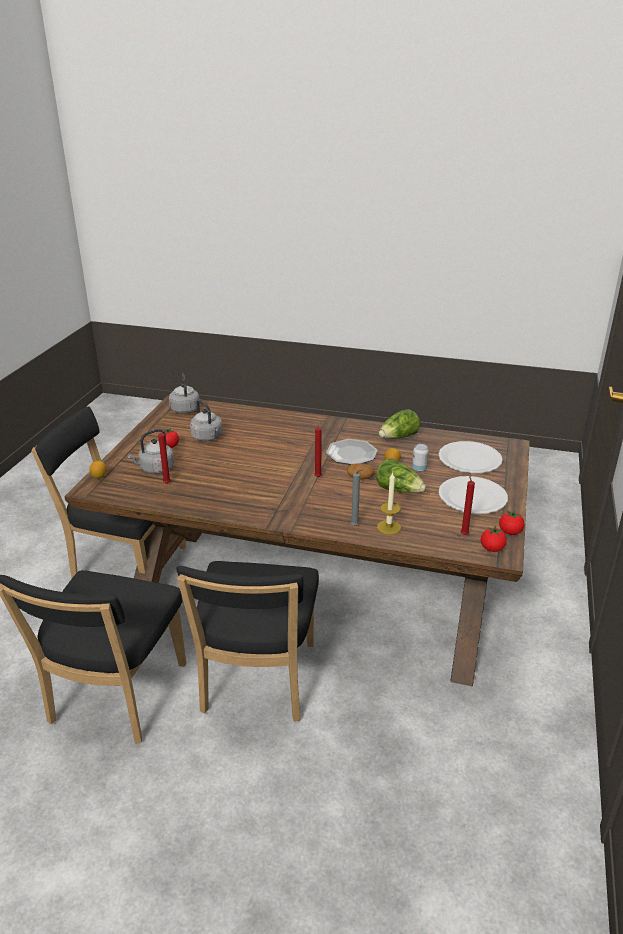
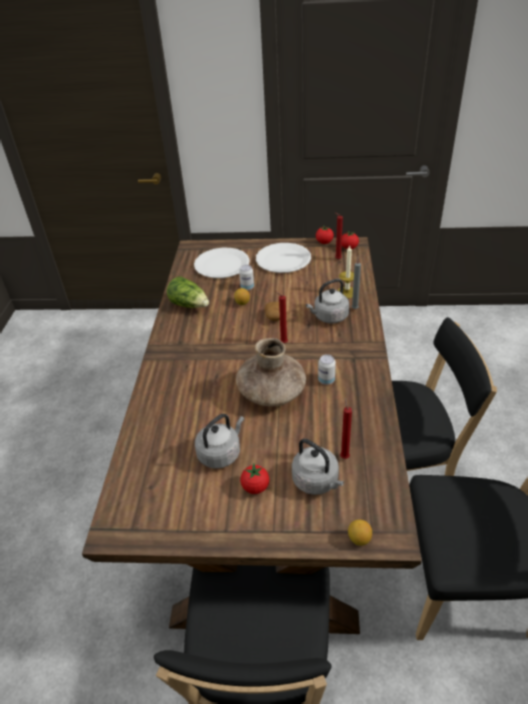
camera: 100 degrees left, 10 degrees up
grey kettle [169,374,200,414] -> grey kettle moved to [306,279,349,324]
plate [326,439,378,464] -> none
lettuce [376,459,426,493] -> none
none -> brown vase [236,338,306,406]
none -> can [318,354,336,385]

